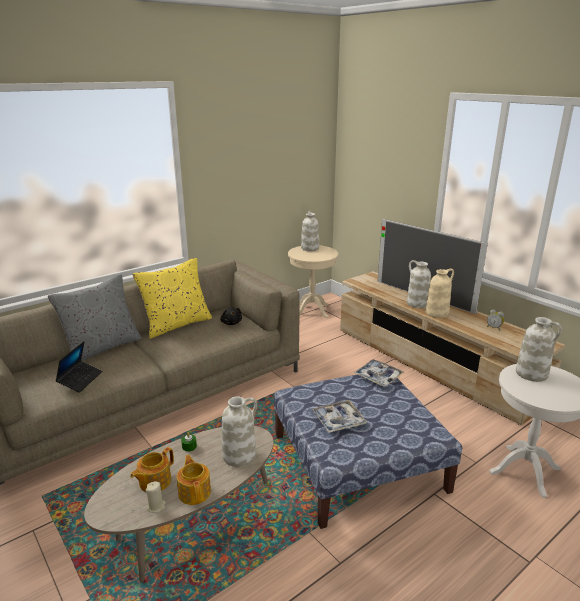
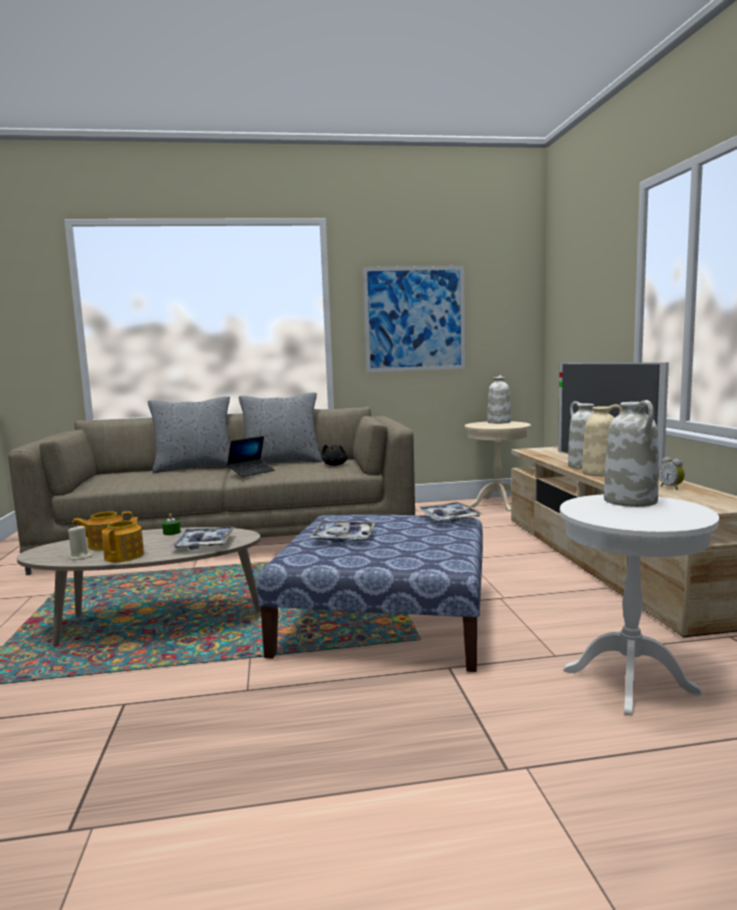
camera: 30 degrees right, 15 degrees down
laptop [55,341,102,393] -> laptop moved to [227,436,275,477]
yellow pillow [133,258,212,339] -> grey pillow [239,393,322,464]
white vase [222,396,257,467] -> tray [170,526,236,550]
none -> picture [363,266,465,372]

